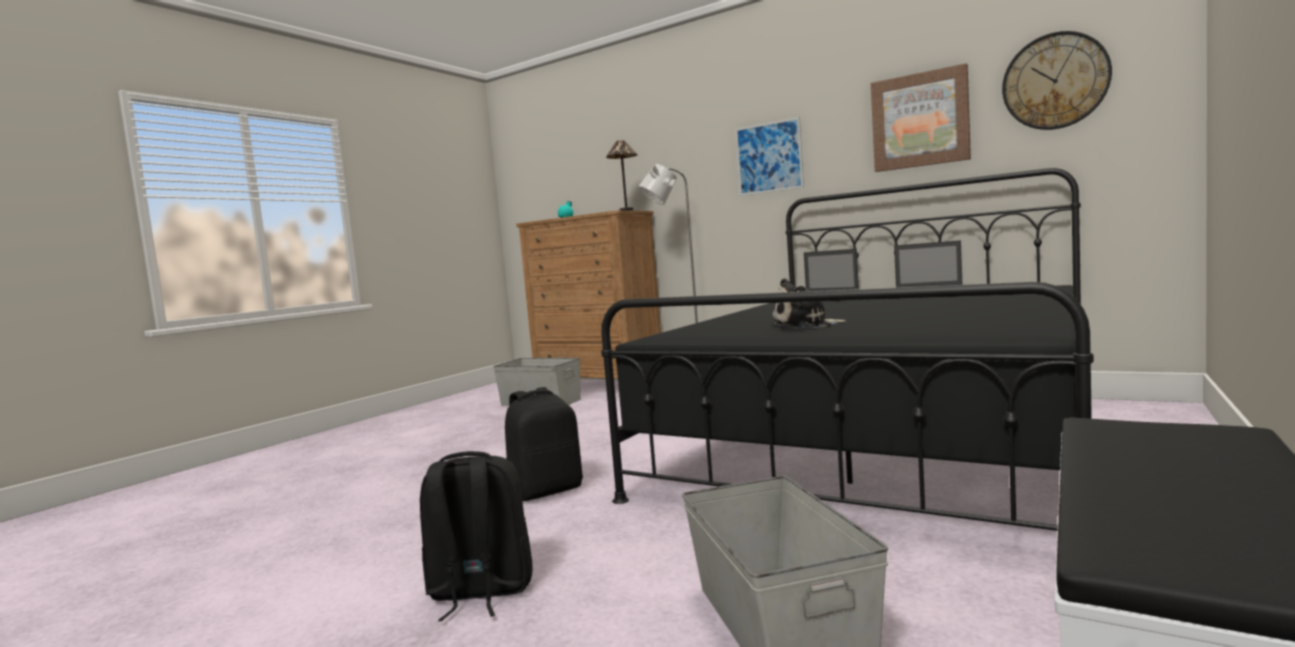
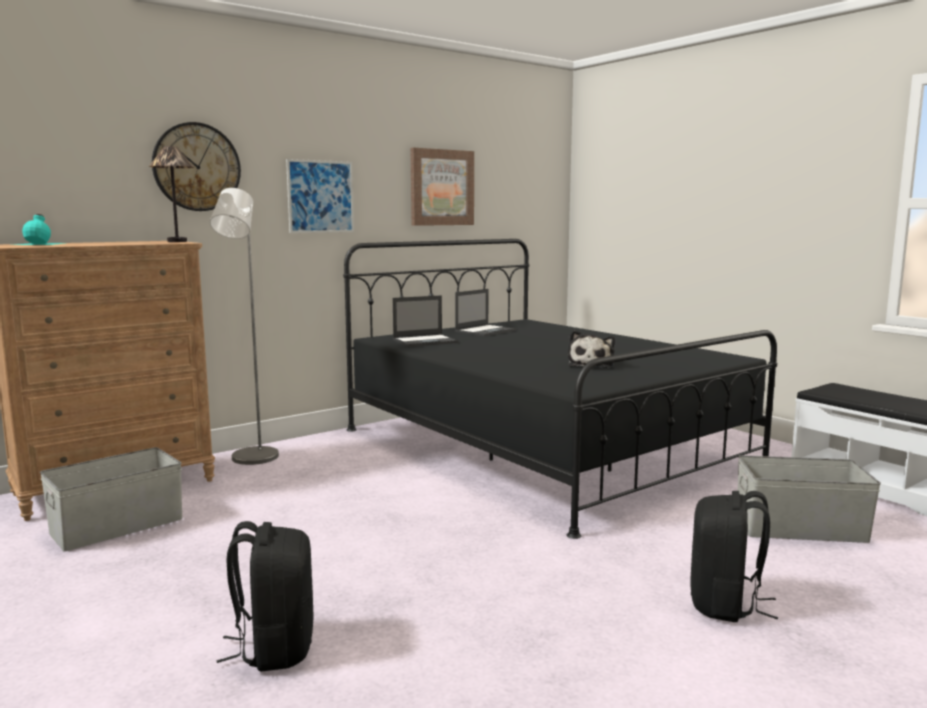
camera: 70 degrees left, 5 degrees up
black backpack [505,387,583,501] -> black backpack moved to [216,521,314,672]
wall clock [1002,31,1112,130] -> wall clock moved to [152,122,241,211]

